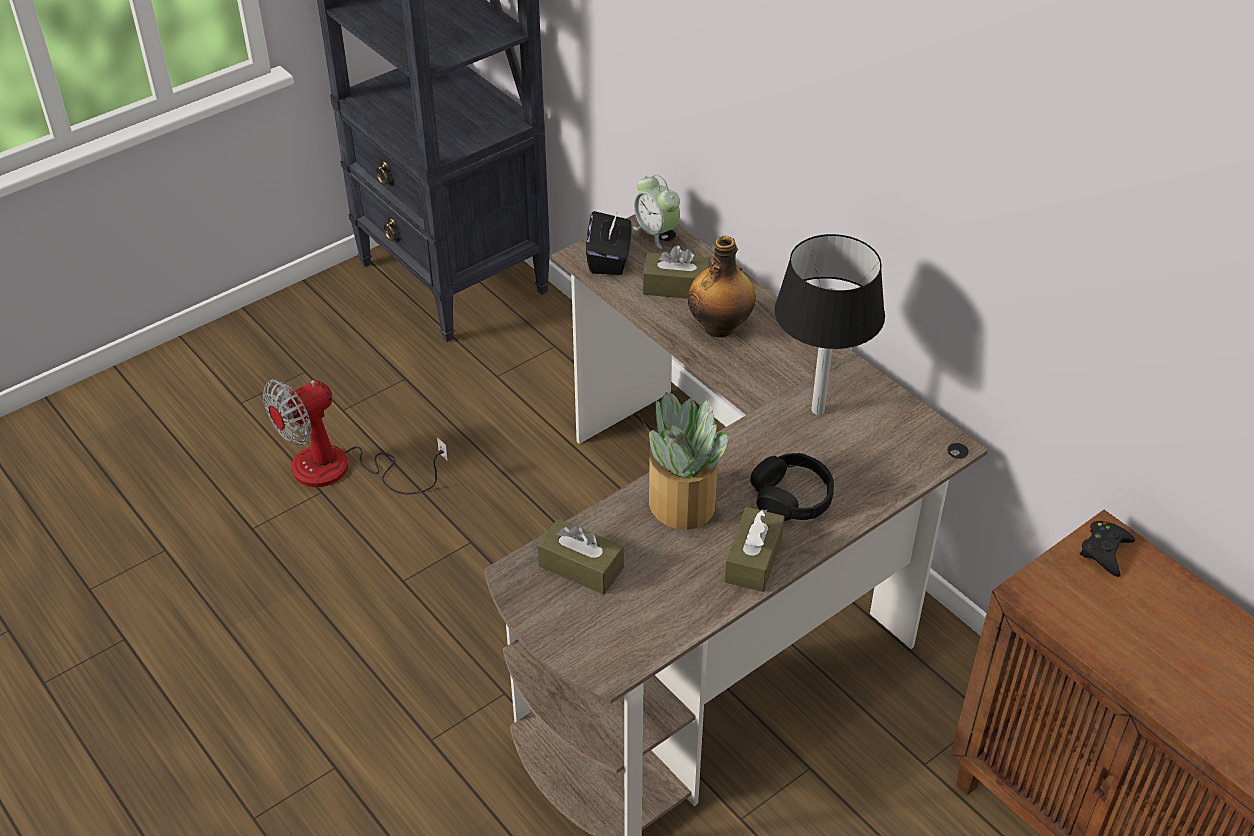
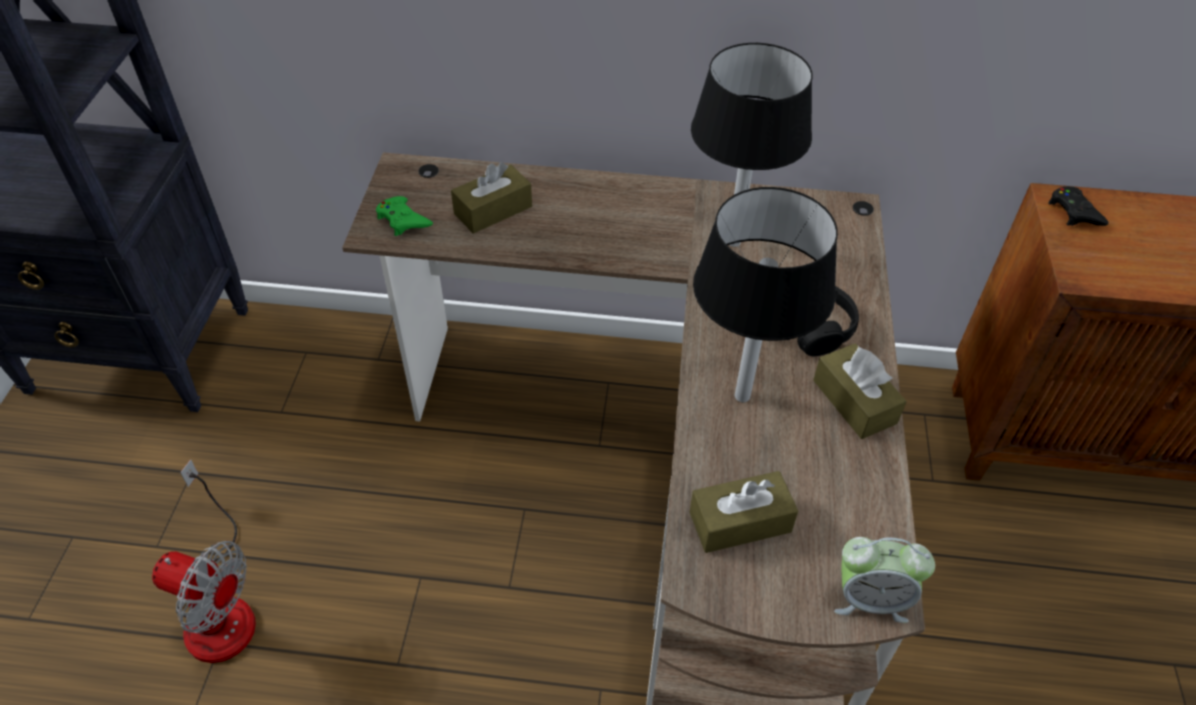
camera: 45 degrees left, 5 degrees up
fan [263,380,448,494] -> fan turned 75 degrees counterclockwise [152,459,256,663]
black tissue box [586,211,632,275] -> green game controller [376,196,433,236]
alarm clock [633,174,680,249] -> alarm clock moved to [834,537,935,623]
potted plant [641,392,728,530] -> black table lamp [693,187,838,402]
bottle [688,236,756,338] -> none

